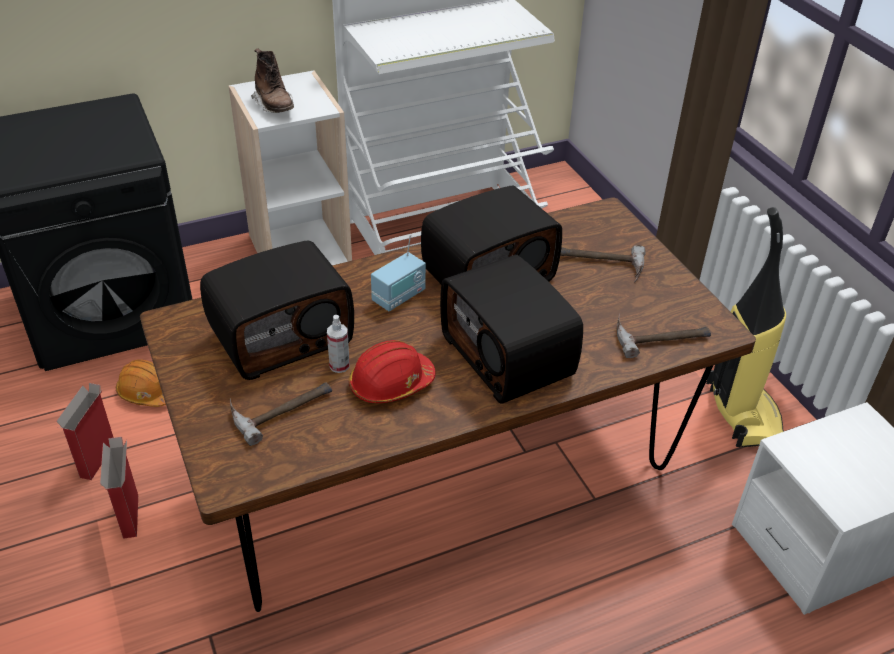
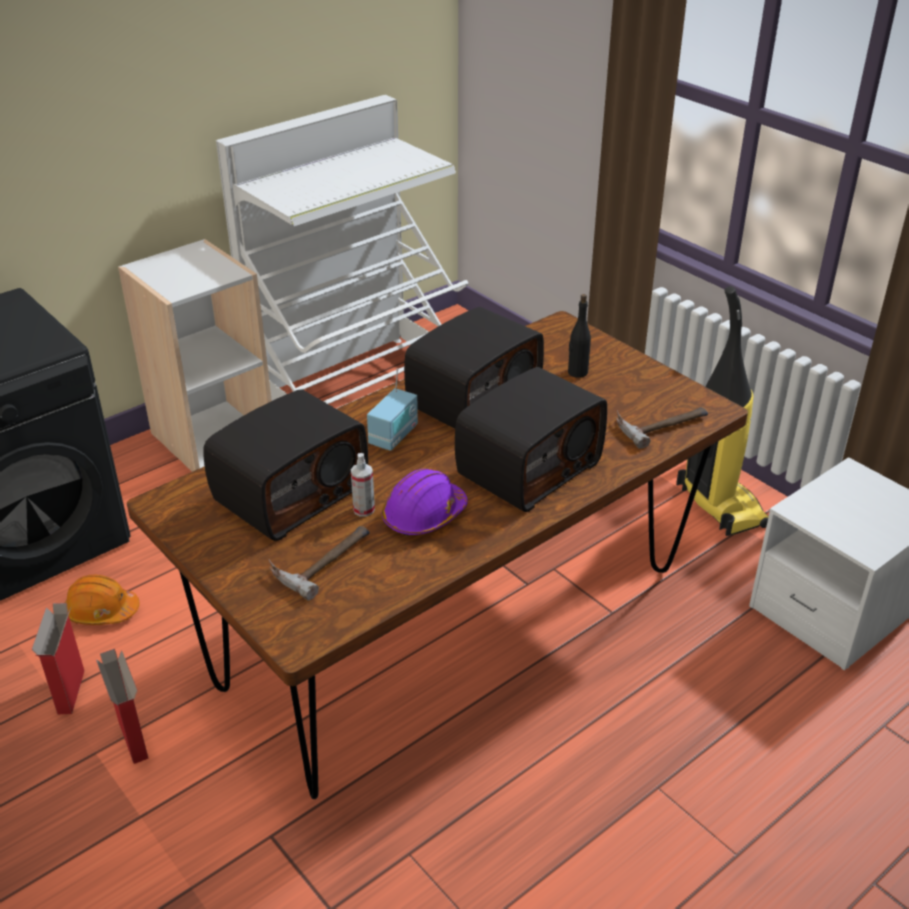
camera: 15 degrees left, 5 degrees down
brown boot [251,48,294,113] -> none
red hard hat [349,340,436,403] -> purple hard hat [382,468,468,536]
radio [440,255,583,404] -> radio turned 90 degrees counterclockwise [455,367,607,512]
hammer [560,245,646,283] -> black bottle [568,294,591,378]

